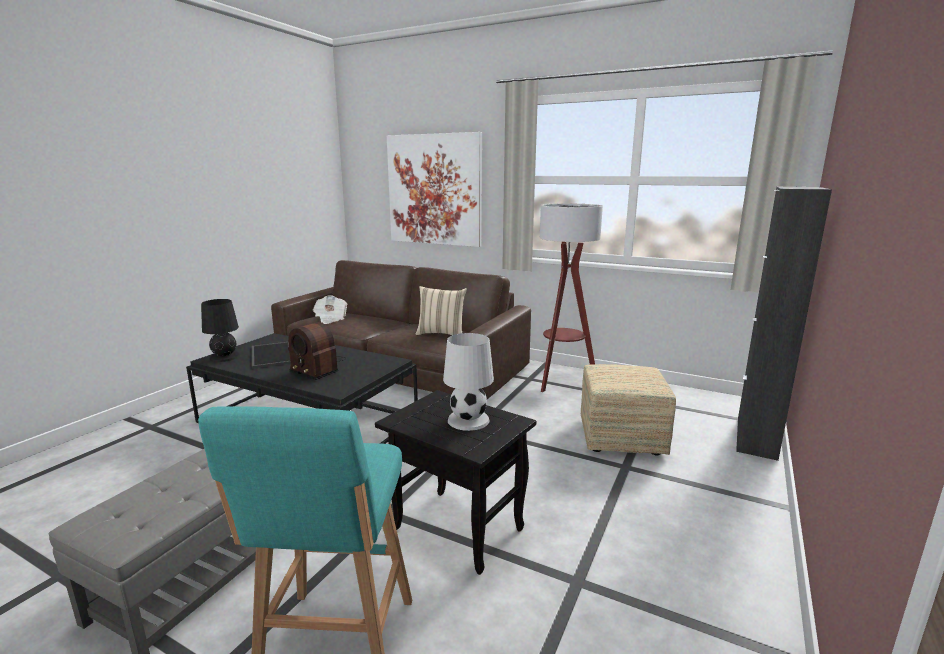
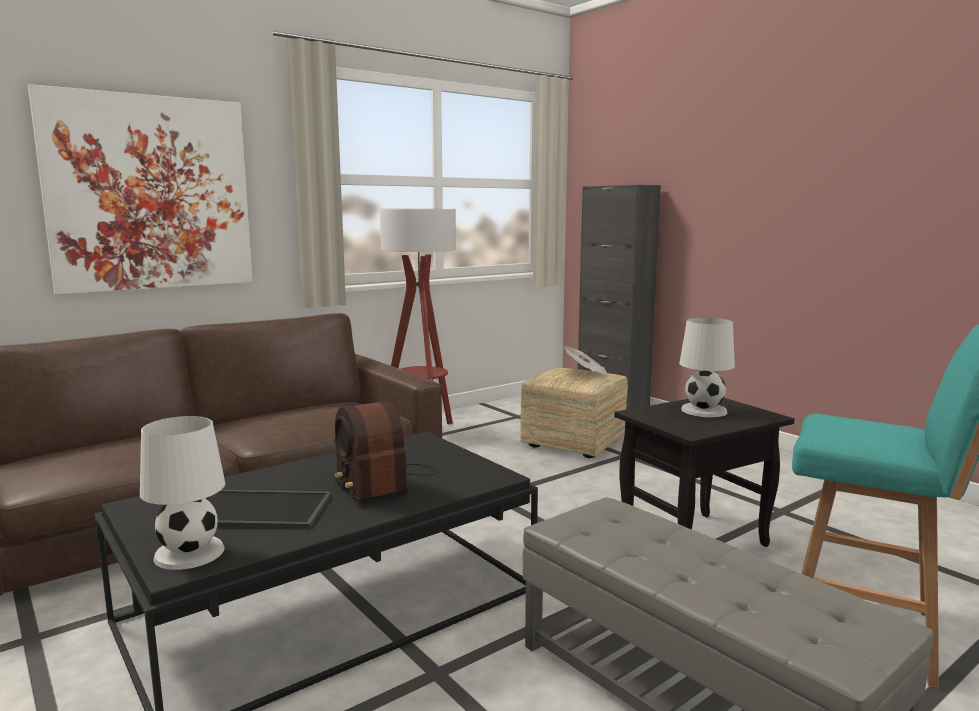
camera: 65 degrees left, 5 degrees down
black table lamp [201,299,240,362] -> white table lamp [140,416,225,570]
radio [288,322,345,380] -> radio turned 90 degrees clockwise [335,401,439,505]
newspaper [313,295,347,324] -> newspaper moved to [561,345,611,377]
beige pillow [415,286,467,335] -> none

